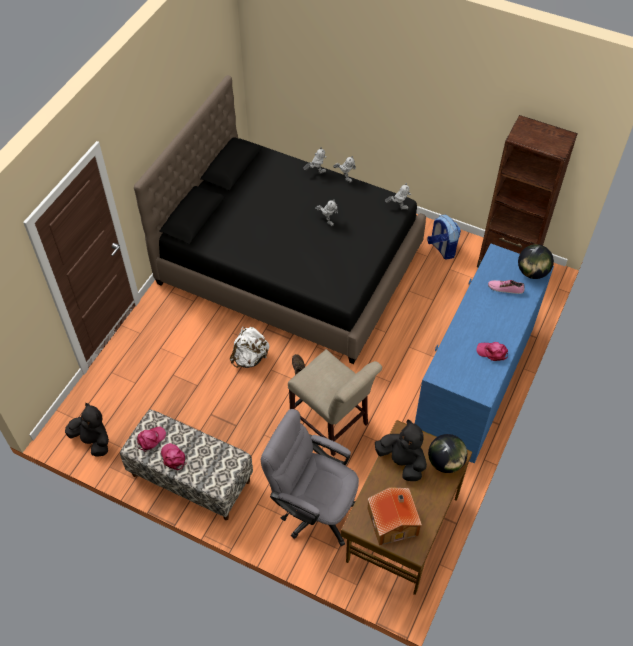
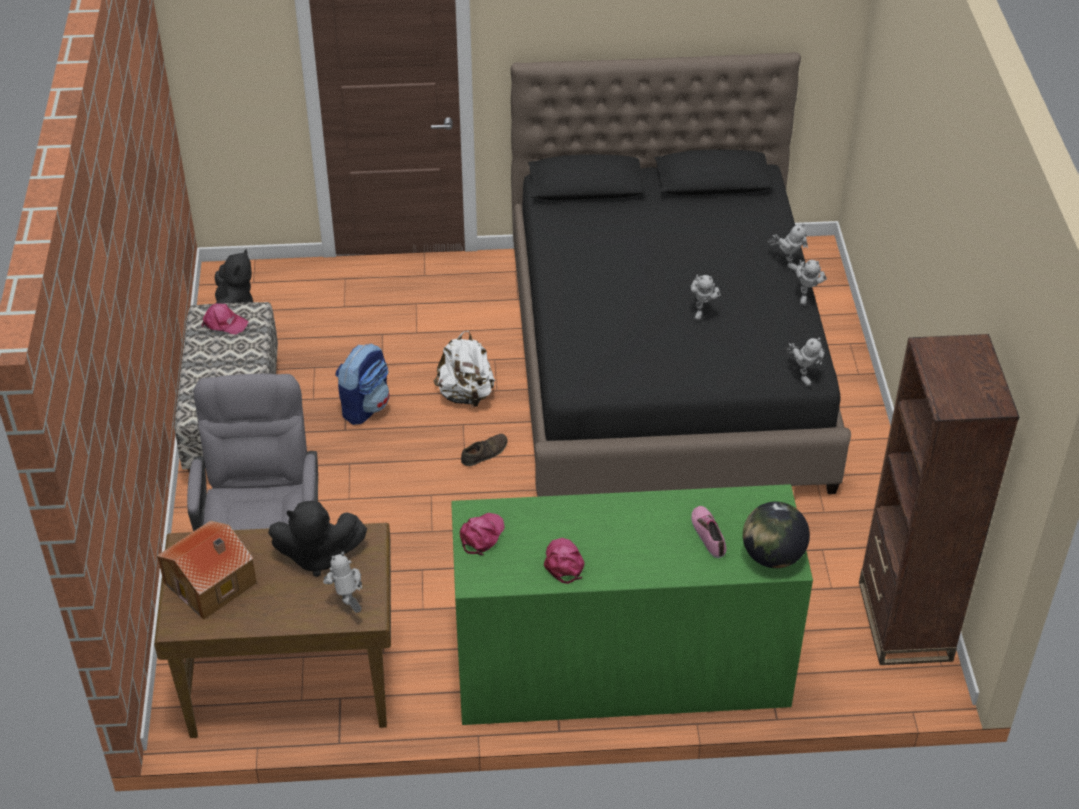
camera: 60 degrees right, 10 degrees down
pink cap [161,443,186,470] -> pink cap moved to [460,513,505,555]
beige chair [288,349,382,456] -> none
black plush toy [375,420,427,481] -> black plush toy turned 75 degrees clockwise [268,501,367,577]
blue dresser [415,244,554,463] -> green dresser [451,484,813,725]
backpack [427,215,461,260] -> backpack moved to [335,343,390,425]
globe [428,434,467,473] -> toy robot [323,552,362,613]

